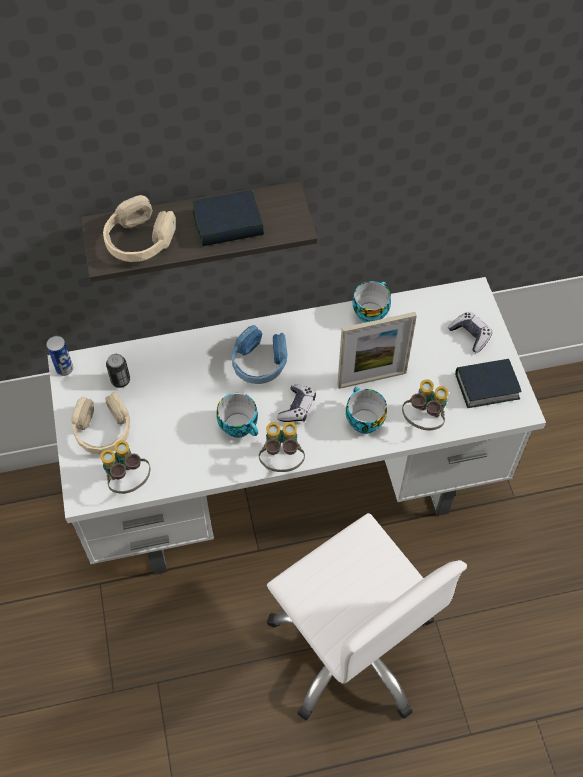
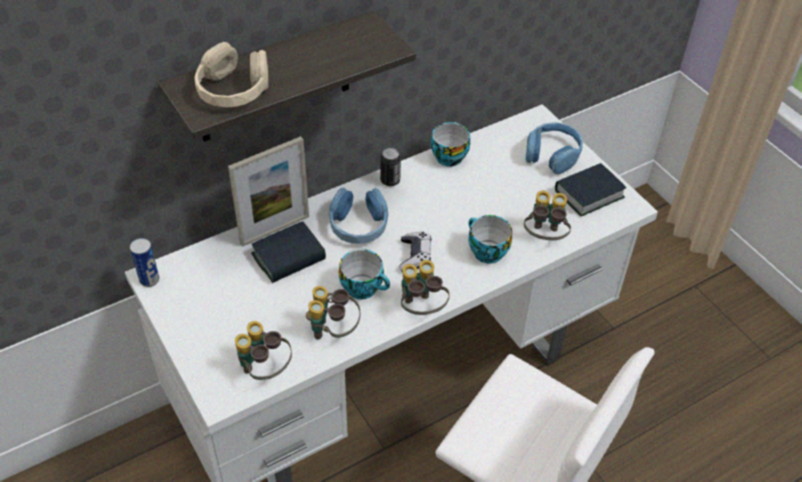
camera: 20 degrees left, 10 degrees down
beige headphones [71,392,130,454] -> none
can [106,354,130,388] -> can moved to [380,148,401,186]
book [193,190,264,246] -> book moved to [251,221,326,283]
picture frame [337,312,417,389] -> picture frame moved to [228,136,309,247]
game controller [448,312,492,353] -> blue headphones [525,122,583,174]
none -> binoculars [306,286,360,340]

